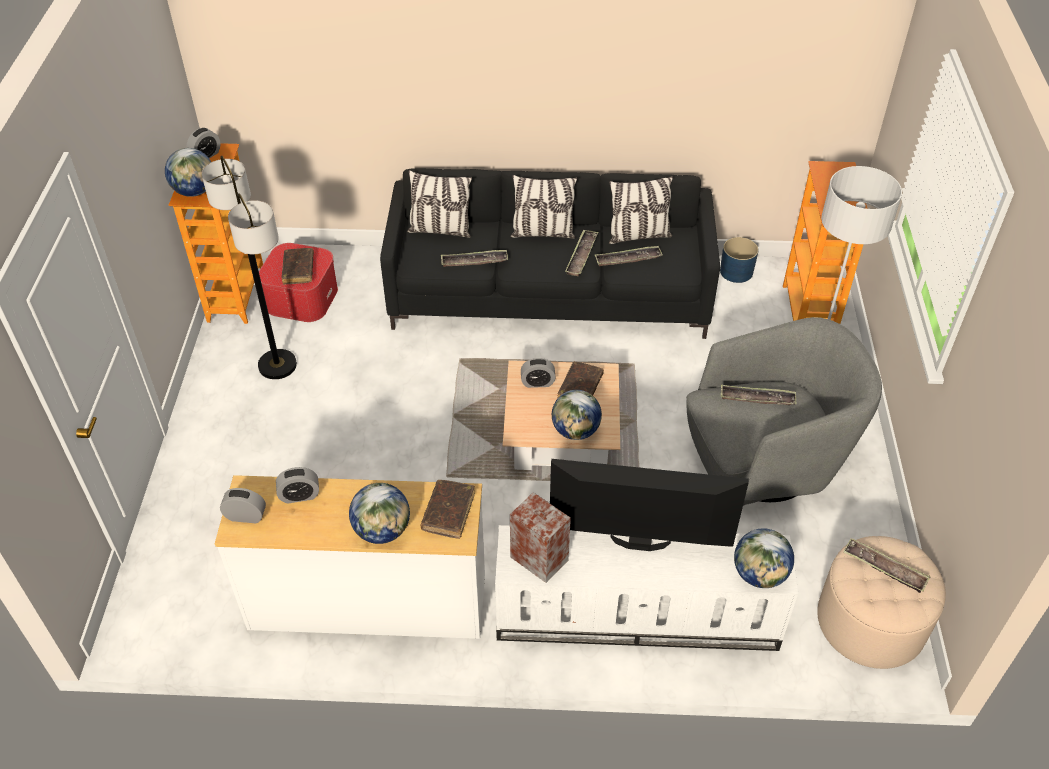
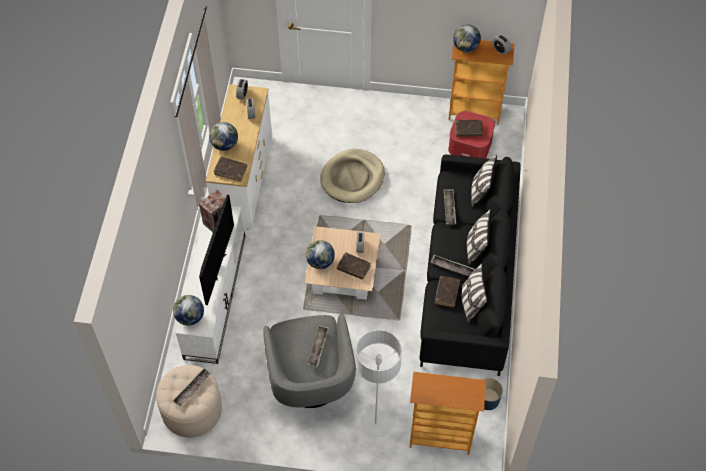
camera: 95 degrees right, 10 degrees up
floor lamp [202,156,297,379] -> none
tray [595,246,663,266] -> brown book [435,276,460,307]
none -> beige dog bed [320,149,385,203]

